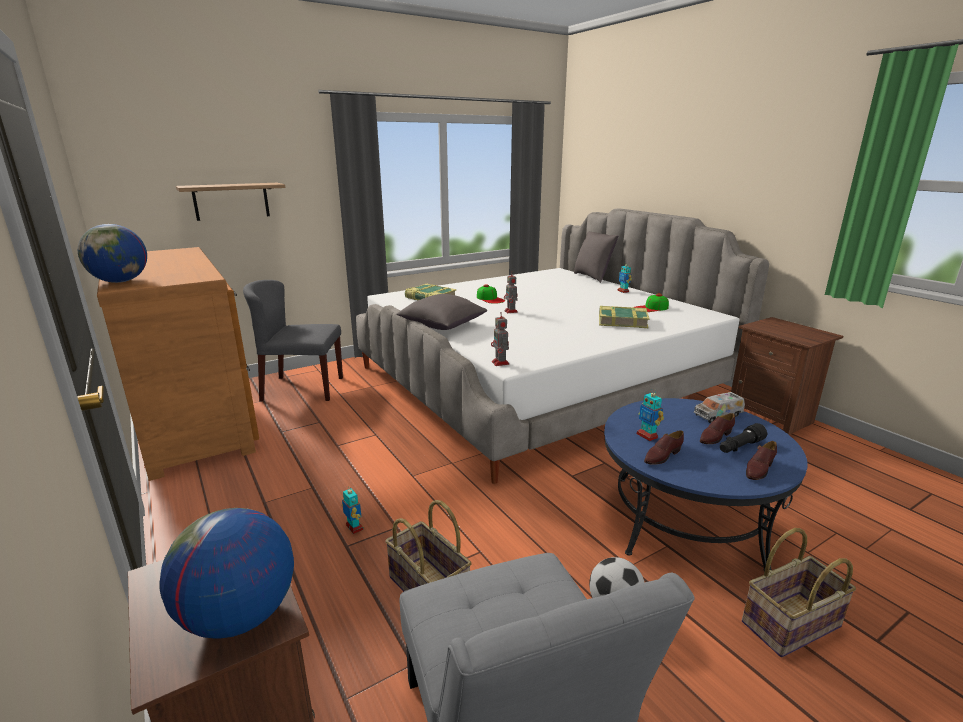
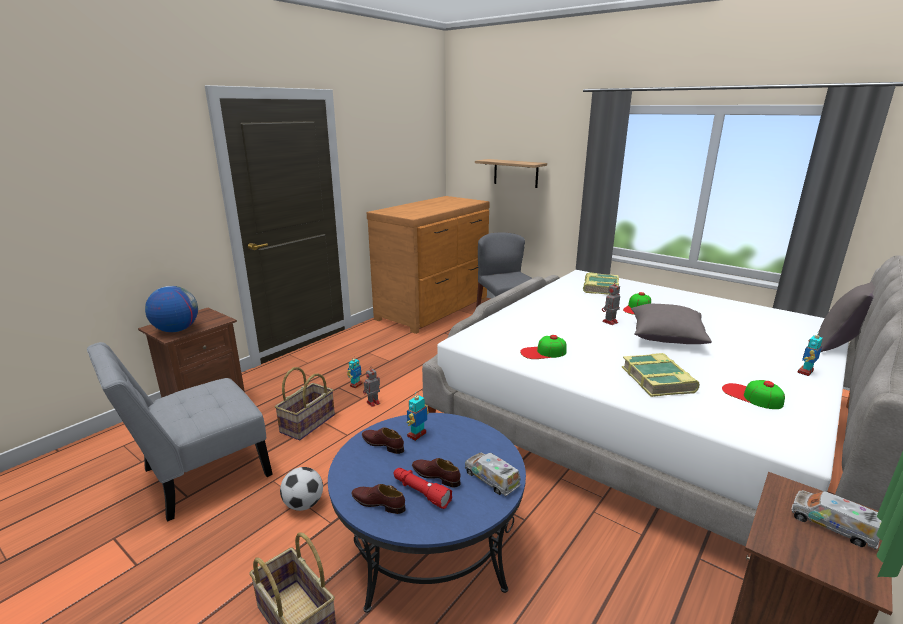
camera: 70 degrees right, 0 degrees up
globe [78,224,147,283] -> none
grey pillow [396,294,487,330] -> grey pillow moved to [631,304,712,344]
toy robot [491,312,509,366] -> toy robot moved to [363,369,380,407]
black flashlight [720,423,767,453] -> red flashlight [394,468,452,509]
none -> cap [520,335,567,359]
none -> toy truck [792,490,882,549]

